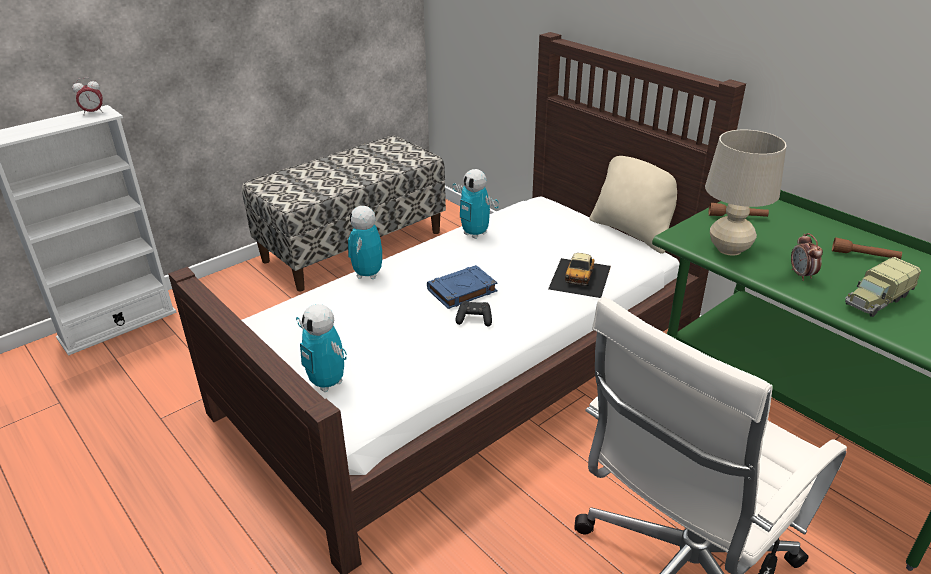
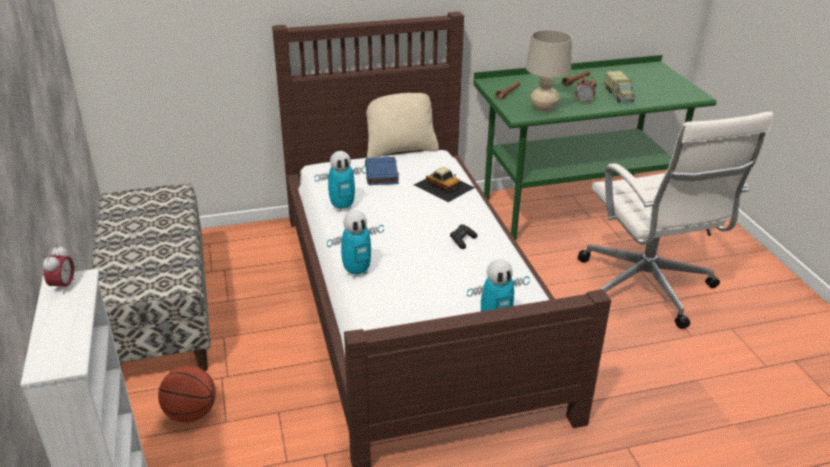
camera: 65 degrees left, 0 degrees up
toy robot [348,206,382,279] -> toy robot turned 60 degrees counterclockwise [327,211,384,278]
blue book [427,265,498,309] -> blue book moved to [365,157,399,185]
none -> basketball [158,366,216,423]

